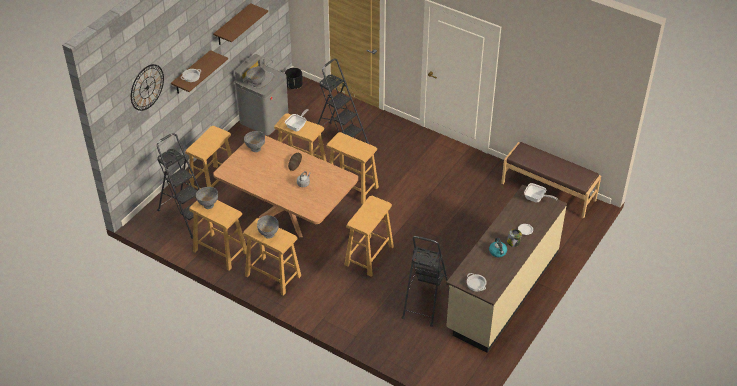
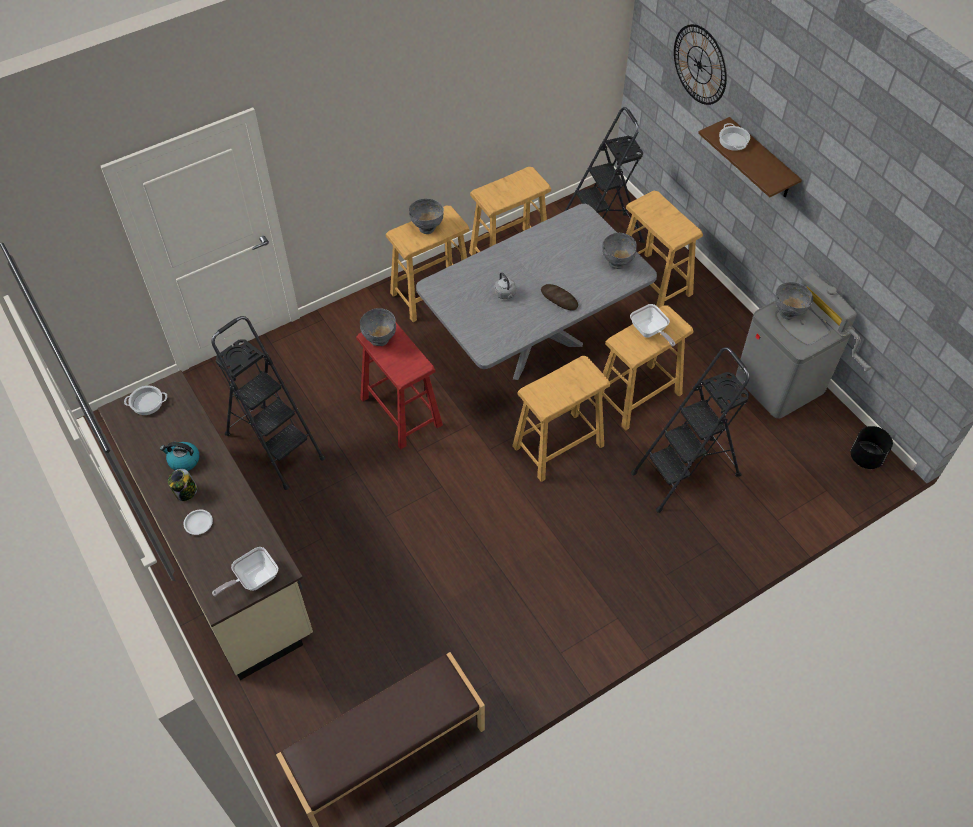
camera: 115 degrees right, 10 degrees up
grey bowl [196,187,218,209] -> grey bowl moved to [360,308,396,346]
brown shelf [213,3,268,45] -> none
brown dining table [213,135,358,238] -> grey dining table [416,204,657,380]
beige stool [344,196,394,277] -> red stool [356,323,443,449]

